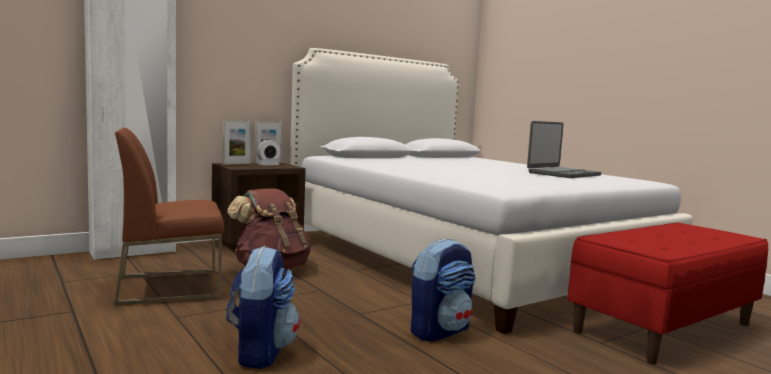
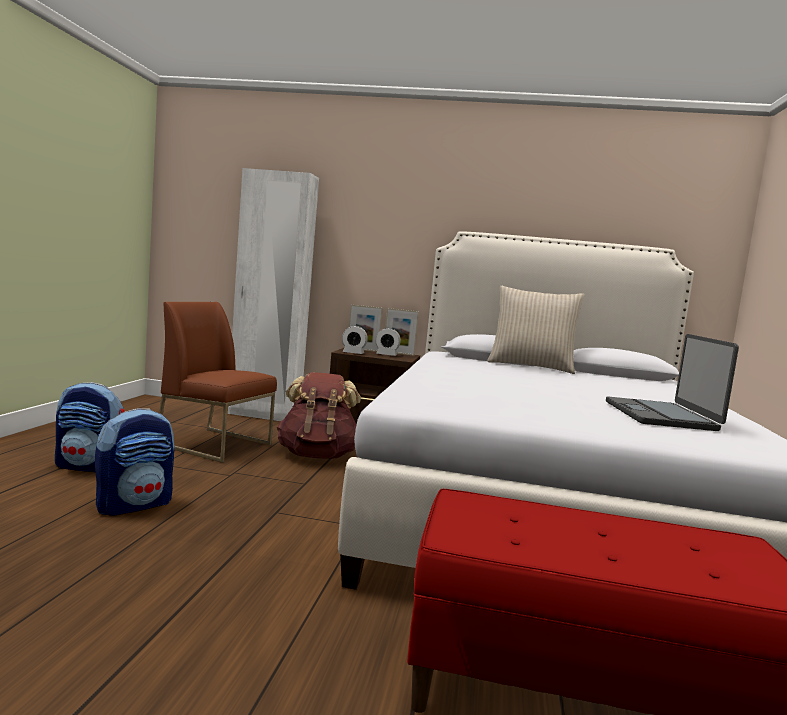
camera: 45 degrees right, 0 degrees up
backpack [411,238,476,341] -> backpack moved to [55,382,125,472]
laptop [527,121,601,178] -> laptop turned 90 degrees clockwise [606,334,739,431]
none -> alarm clock [342,325,368,354]
none -> beige pillow [488,286,585,374]

